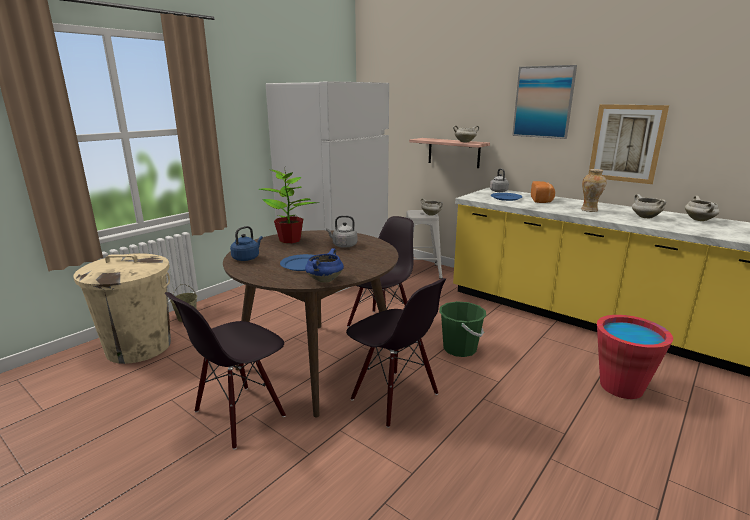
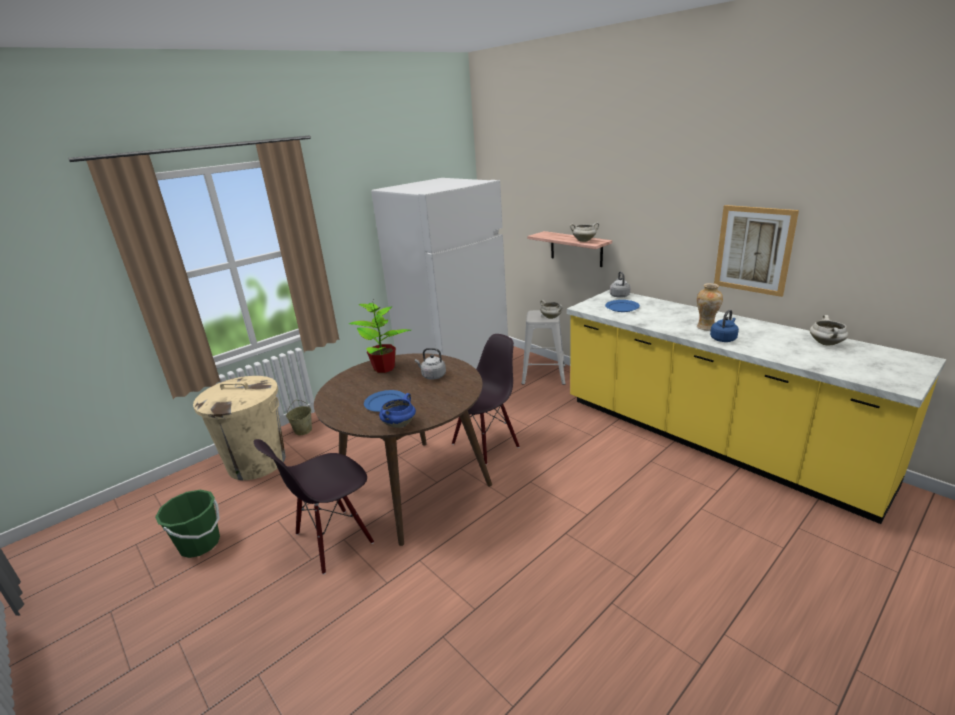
camera: 10 degrees right, 5 degrees up
blue kettle [230,226,263,261] -> blue kettle moved to [710,310,739,342]
black chair [346,278,446,428] -> none
green bucket [439,301,486,357] -> green bucket moved to [155,490,220,558]
picture [512,65,577,139] -> none
bread [531,181,555,203] -> none
red bucket [597,315,673,399] -> none
white cooking pot [632,194,666,219] -> none

